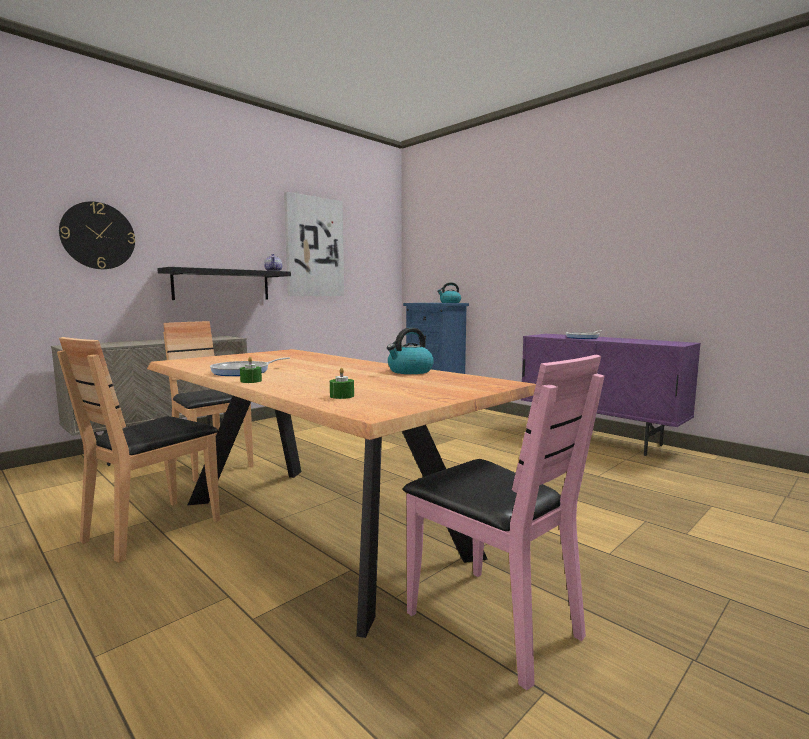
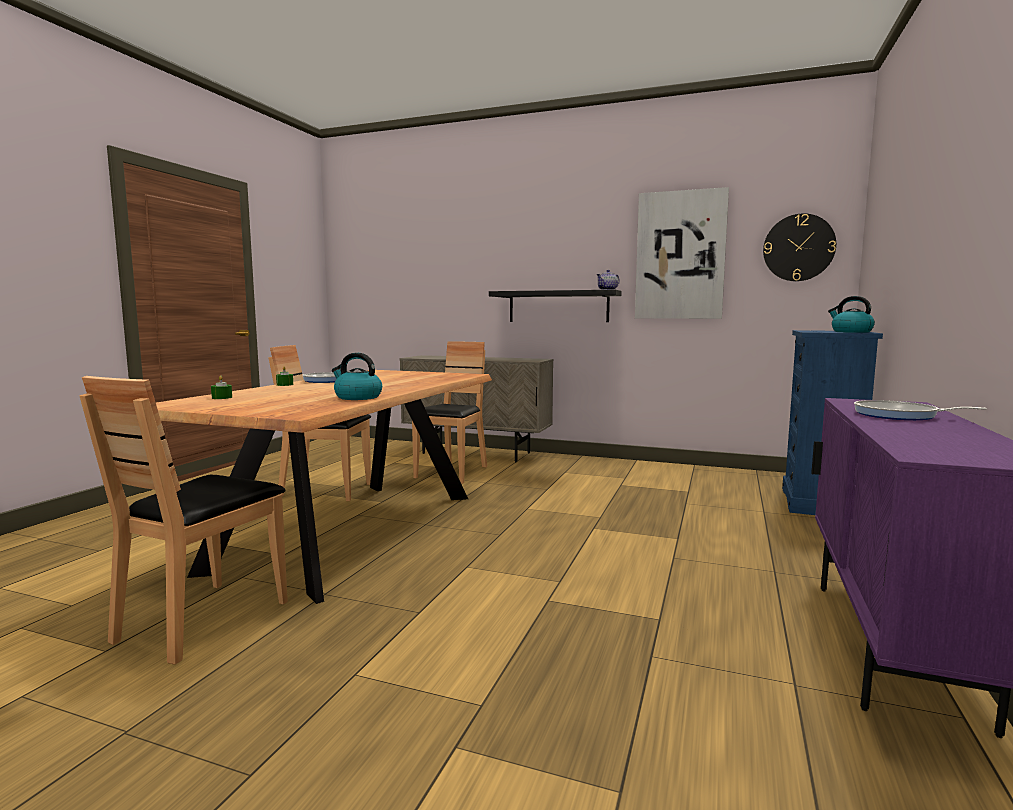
camera: 65 degrees right, 0 degrees up
wall clock [59,201,135,269] -> wall clock moved to [763,213,836,281]
pink chair [403,354,605,690] -> brown chair [79,376,288,665]

